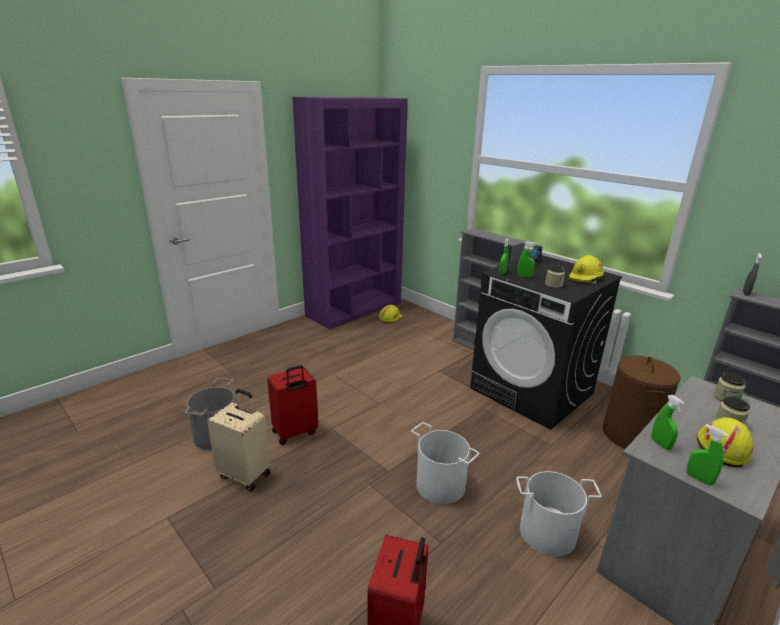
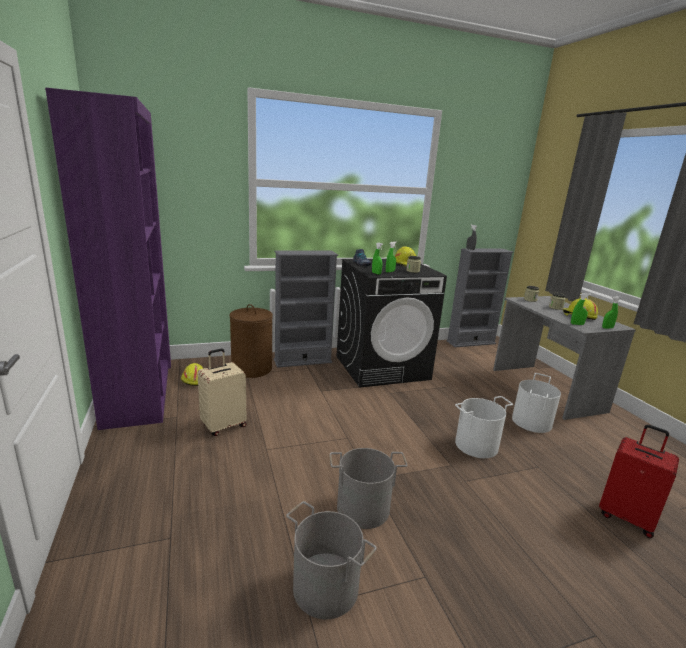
camera: 65 degrees left, 5 degrees down
beige suitcase [207,389,270,491] -> beige suitcase moved to [197,349,247,436]
red suitcase [267,365,318,445] -> grey bucket [330,448,408,529]
brown laundry basket [603,356,681,449] -> brown laundry basket moved to [230,304,273,378]

